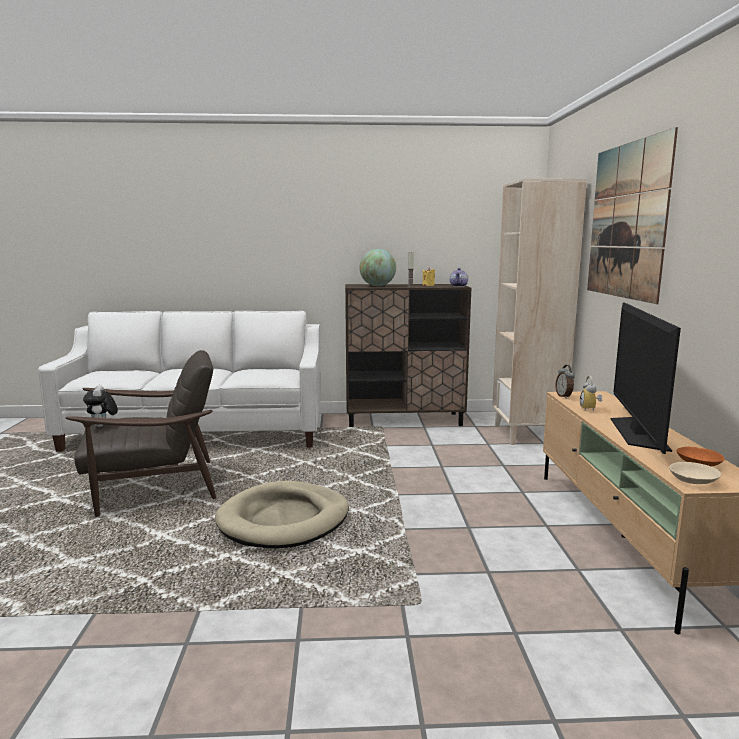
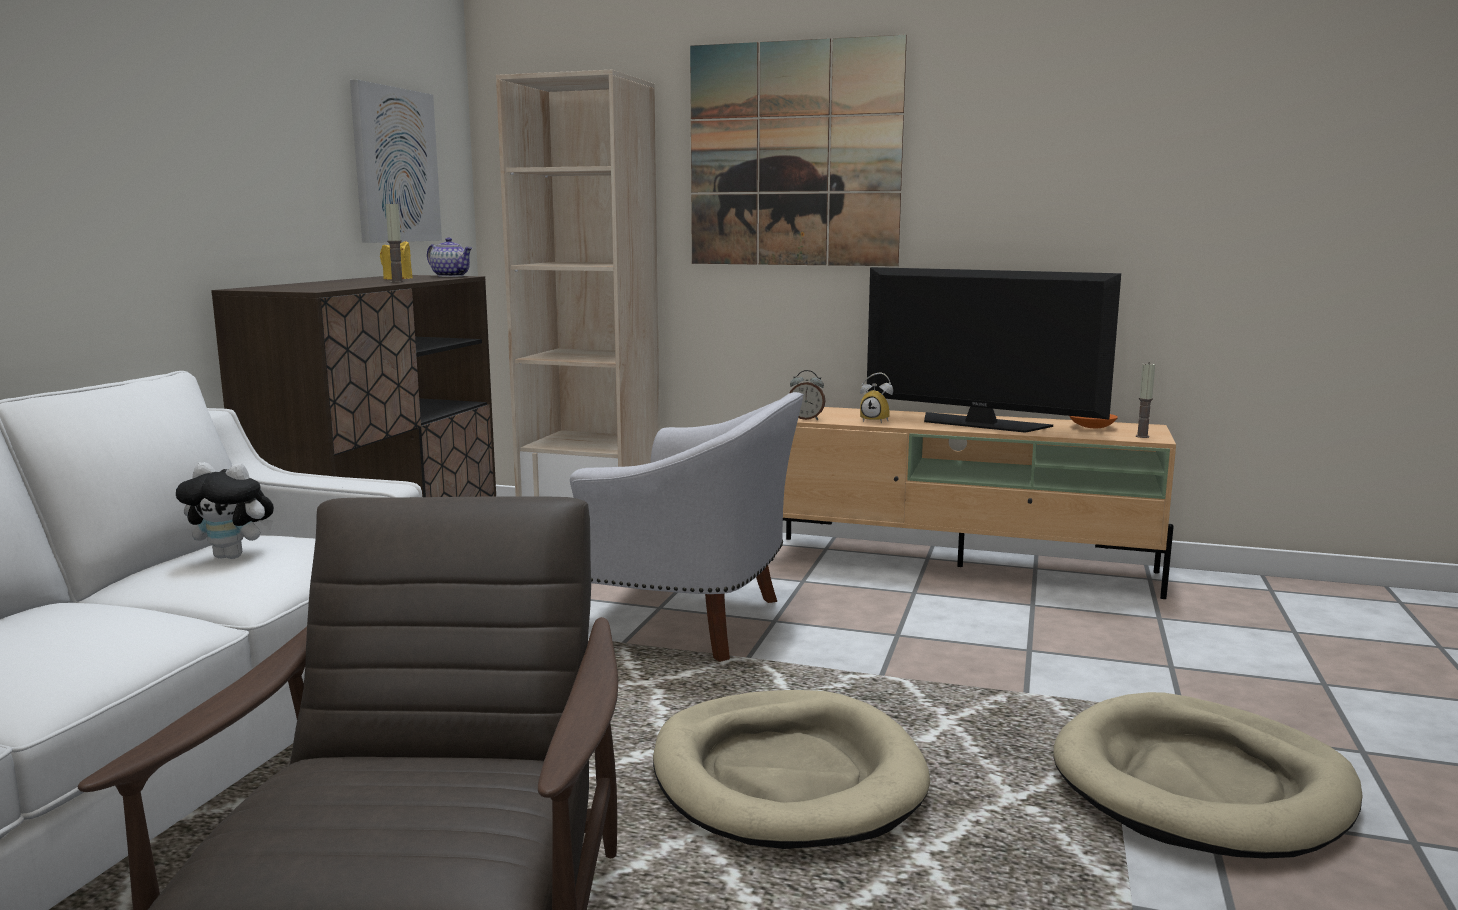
camera: 70 degrees left, 0 degrees up
plush toy [83,385,118,427] -> plush toy moved to [176,462,274,559]
globe [360,249,396,286] -> none
beige bowl [669,462,721,484] -> candle [1136,363,1155,438]
none -> picture [350,80,442,243]
none -> white armchair [570,392,804,662]
none -> beige dog bed [1053,692,1363,858]

